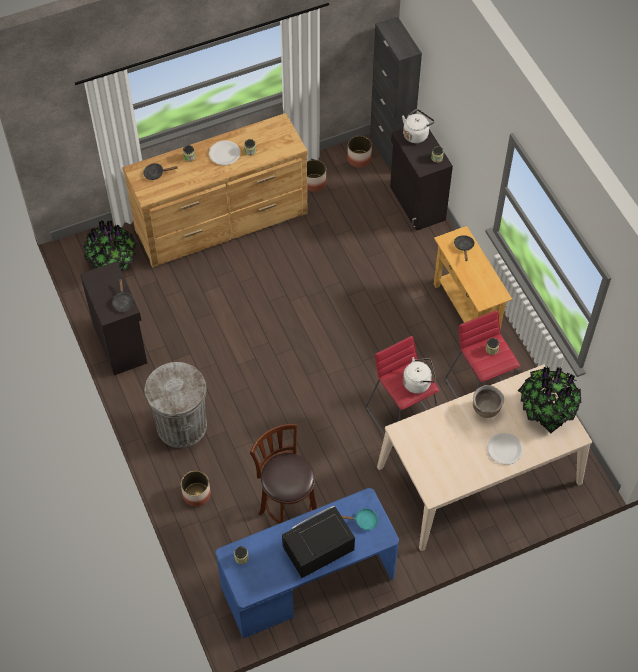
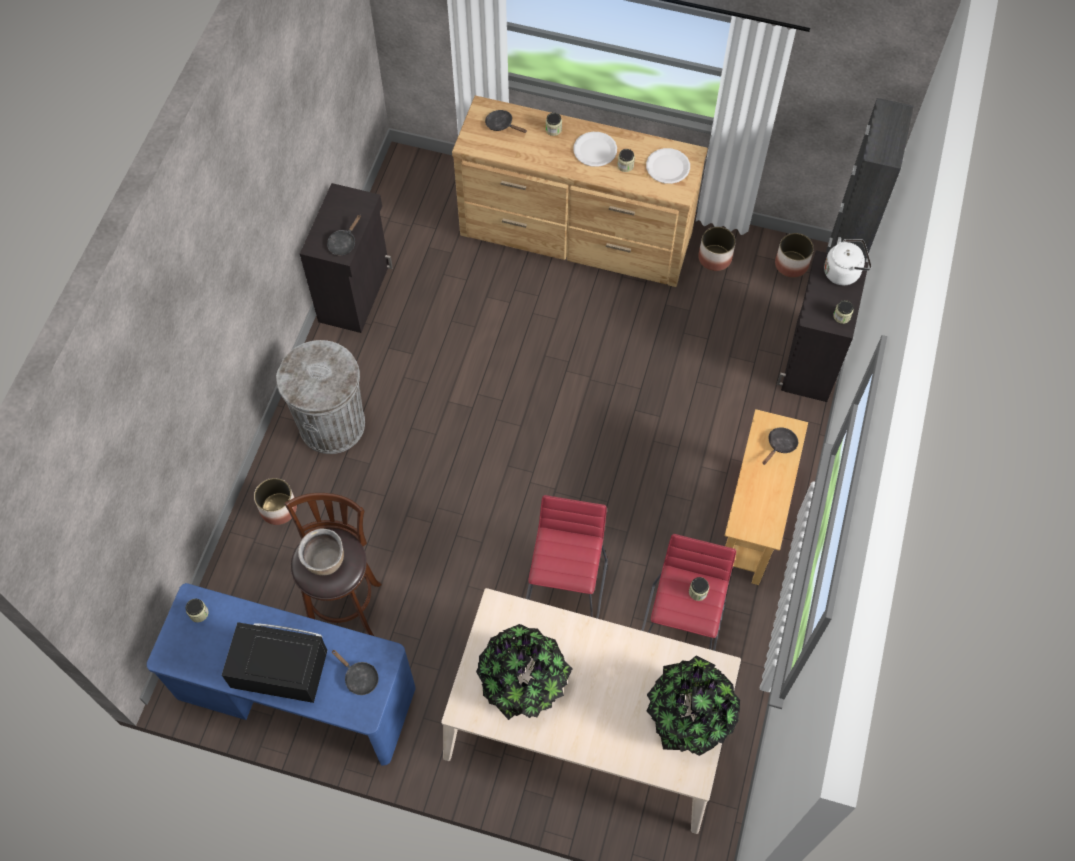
camera: 40 degrees right, 5 degrees up
potted plant [83,221,137,271] -> potted plant moved to [476,624,573,720]
turquoise frying pan [341,509,378,530] -> black frying pan [332,650,378,695]
white kettle [403,357,436,393] -> none
brown cooking pot [473,385,504,418] -> brown cooking pot moved to [298,528,344,575]
white plate [487,433,523,465] -> white plate moved to [646,148,690,184]

